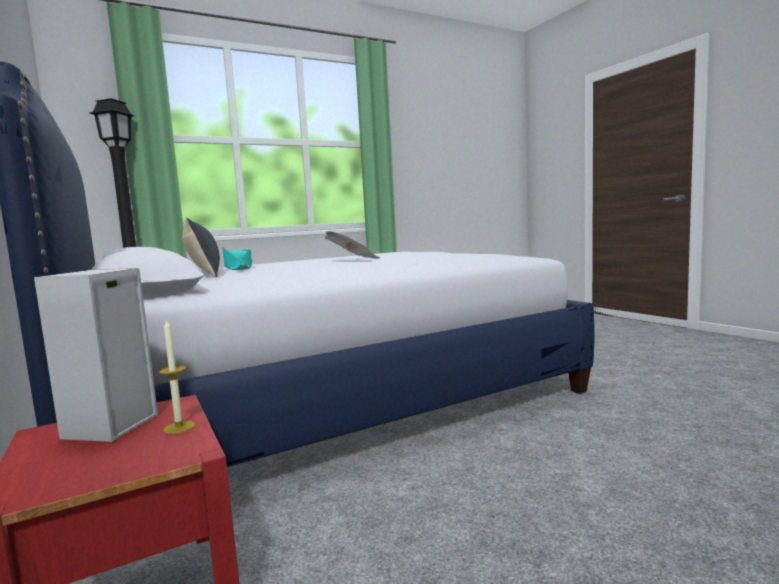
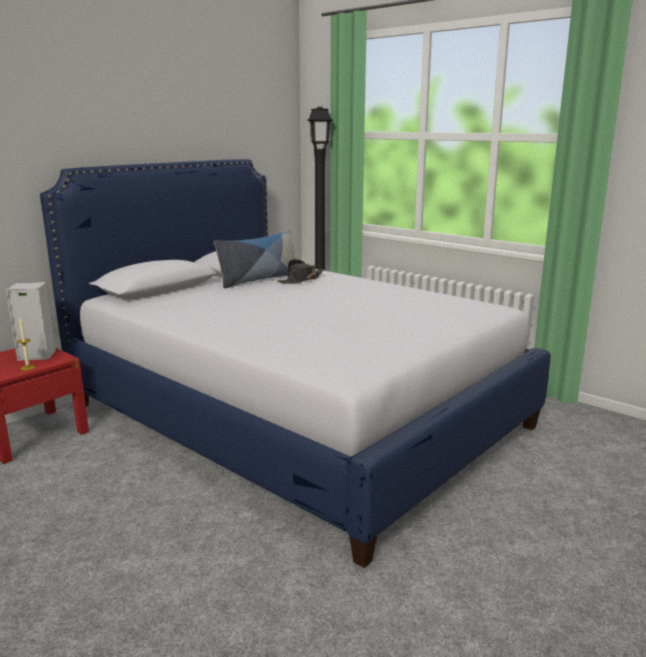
camera: 70 degrees right, 10 degrees up
turquoise hat [222,247,252,270] -> black hat [277,259,324,284]
newspaper [325,231,380,259] -> none

